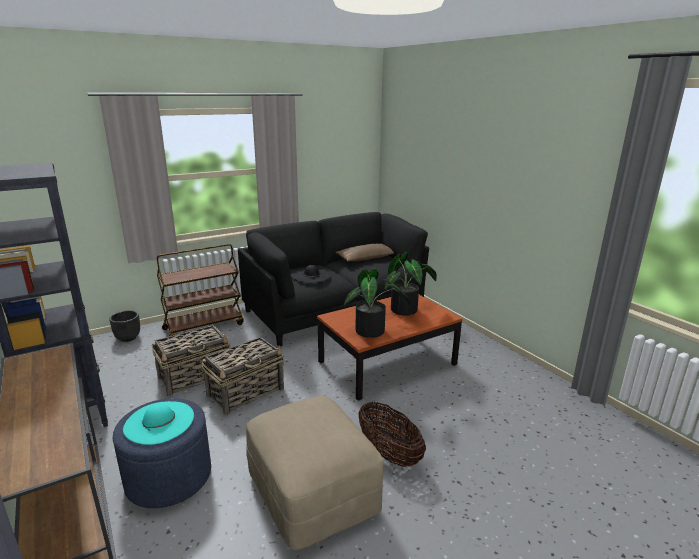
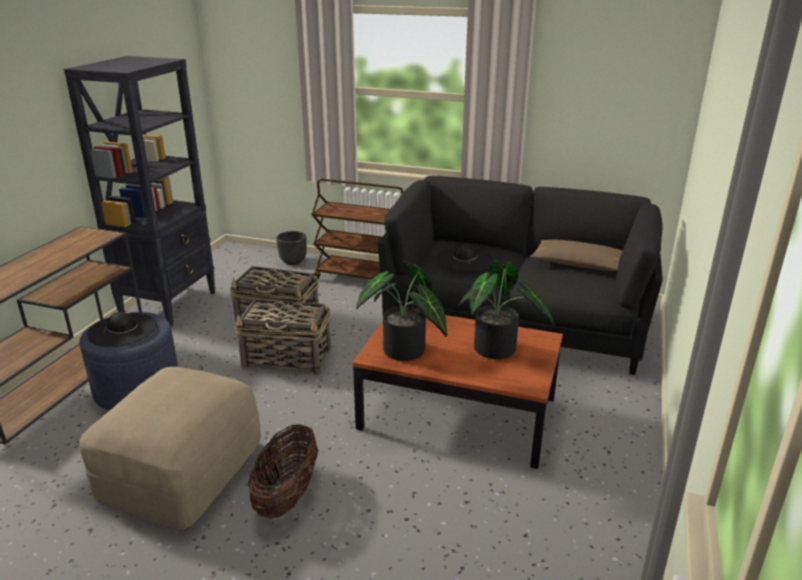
camera: 50 degrees right, 5 degrees up
turquoise hat [123,401,194,445] -> black hat [87,312,157,347]

